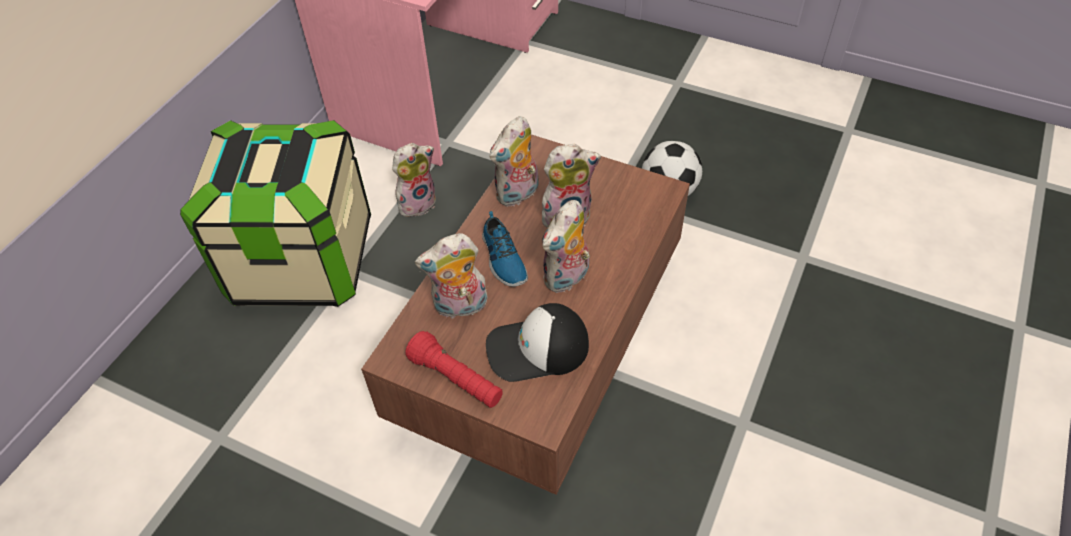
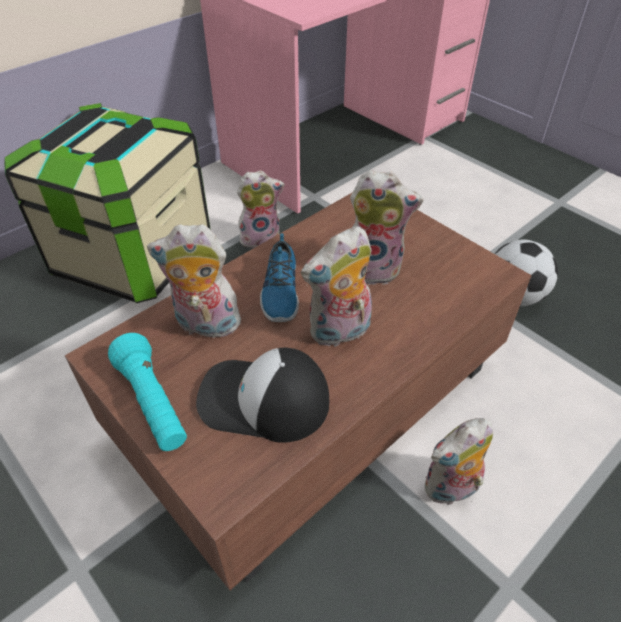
camera: 20 degrees right, 5 degrees down
red flashlight [405,331,503,408] -> turquoise flashlight [108,333,187,451]
plush toy [490,116,539,207] -> plush toy moved to [425,418,493,505]

